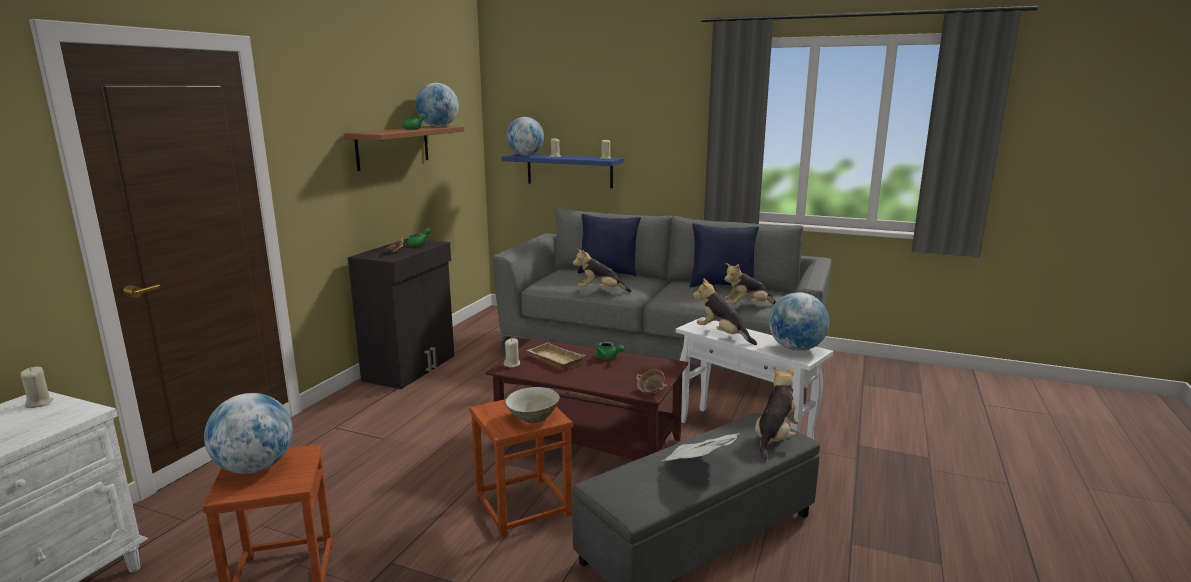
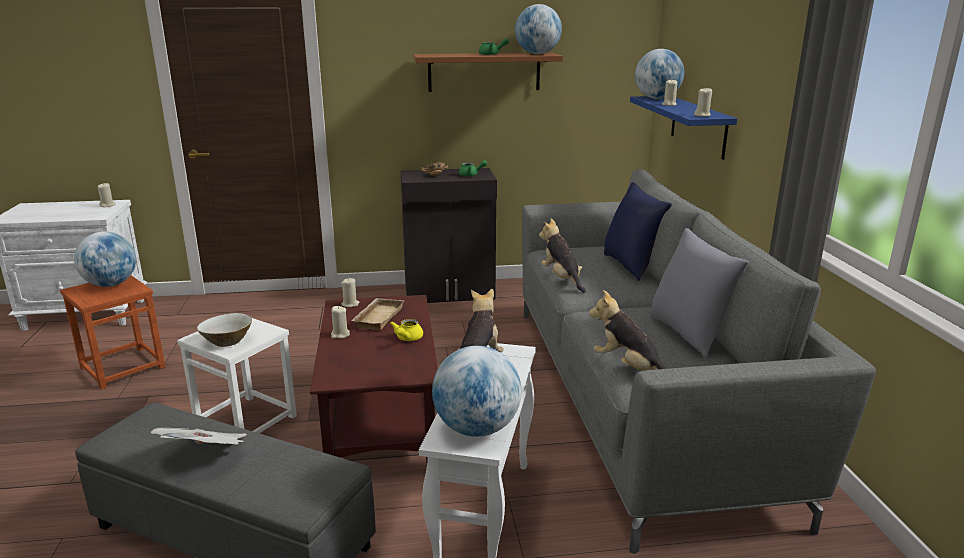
camera: 60 degrees right, 5 degrees up
brown stool [469,399,573,538] -> white stool [177,318,297,433]
green teapot [595,341,624,359] -> yellow teapot [390,319,423,341]
bowl [636,369,667,393] -> none
blue pillow [690,223,759,287] -> grey pillow [650,228,749,358]
plush toy [755,367,799,461] -> none
none -> beige candle [331,306,350,338]

